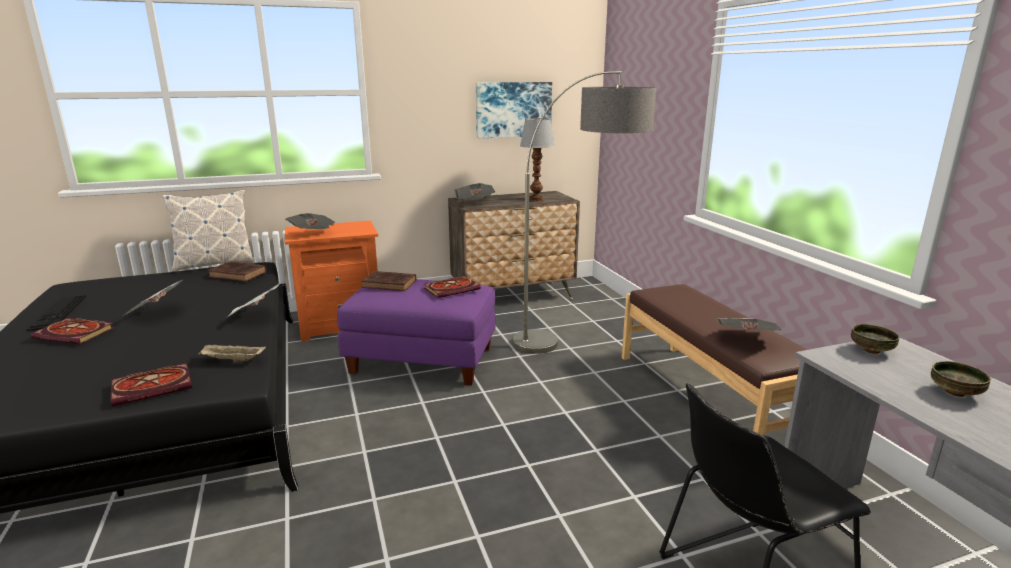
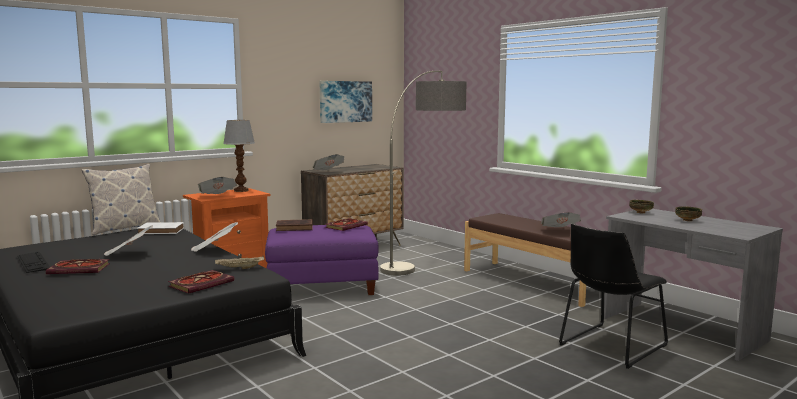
camera: 20 degrees left, 10 degrees down
brown book [208,261,267,282] -> white book [137,222,184,234]
table lamp [520,118,555,201] -> table lamp moved to [223,120,255,192]

